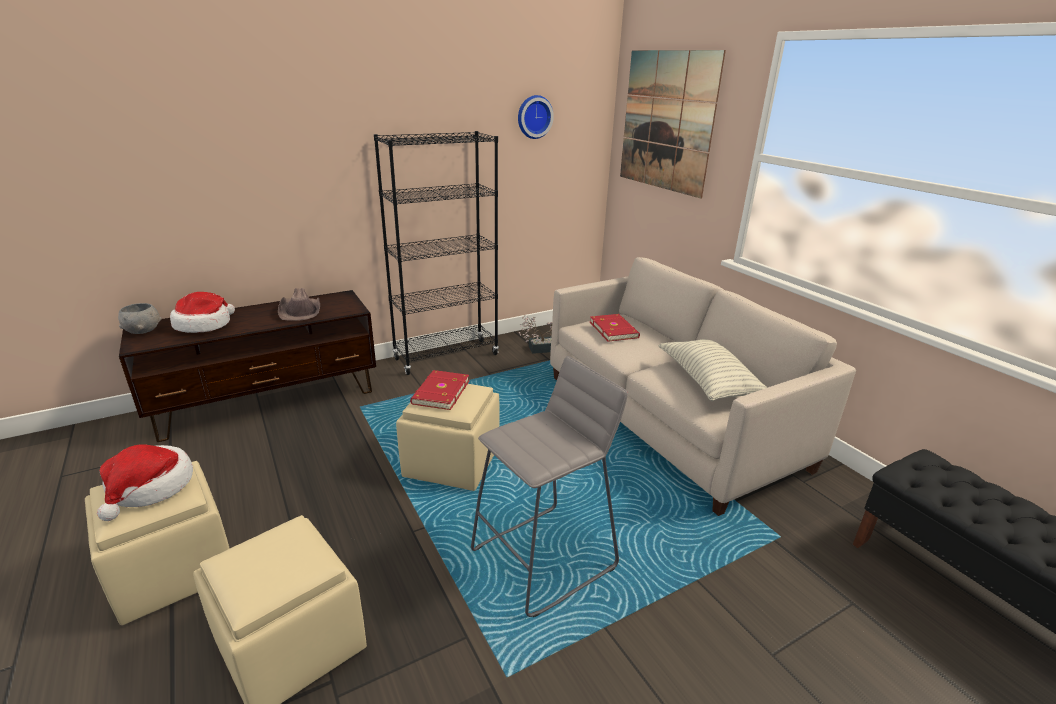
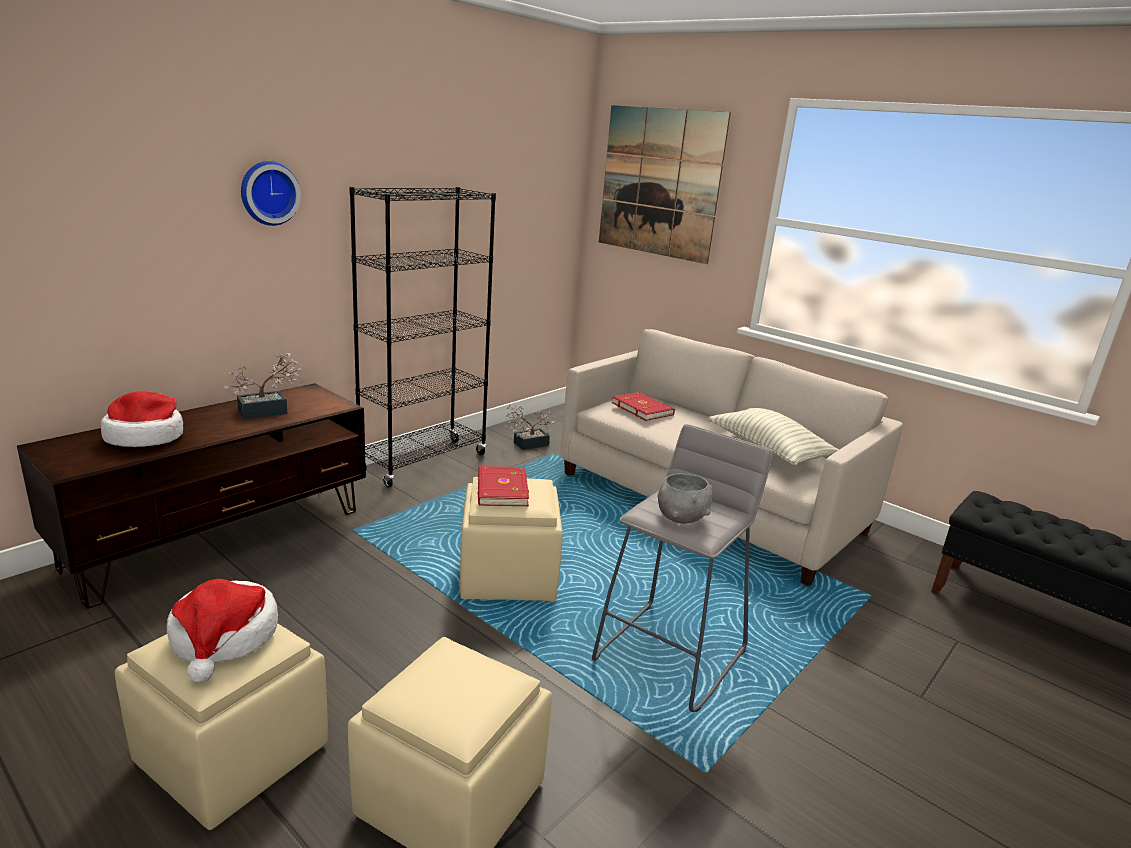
camera: 20 degrees left, 5 degrees down
grey bowl [118,303,162,334] -> grey bowl moved to [657,473,713,524]
brown hat [278,288,320,321] -> potted plant [224,353,303,419]
wall clock [518,95,554,139] -> wall clock moved to [241,161,301,226]

